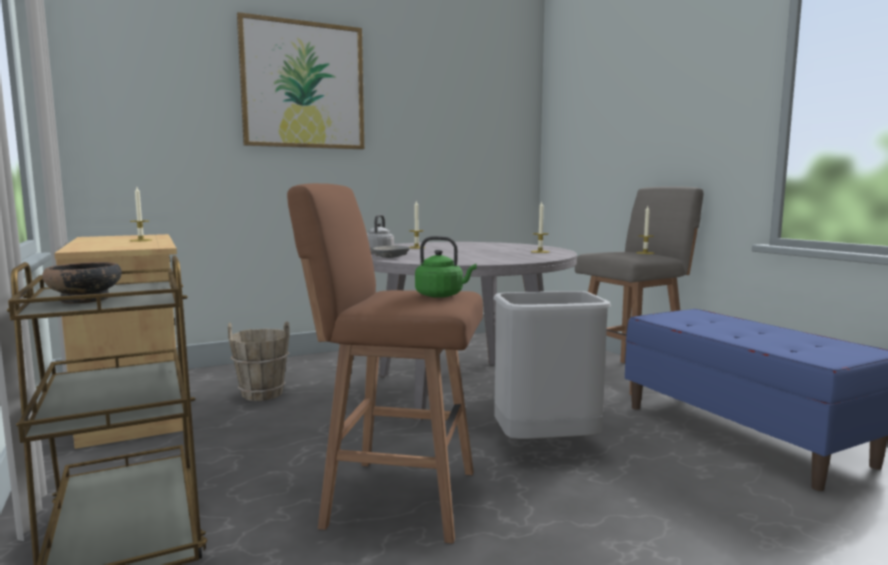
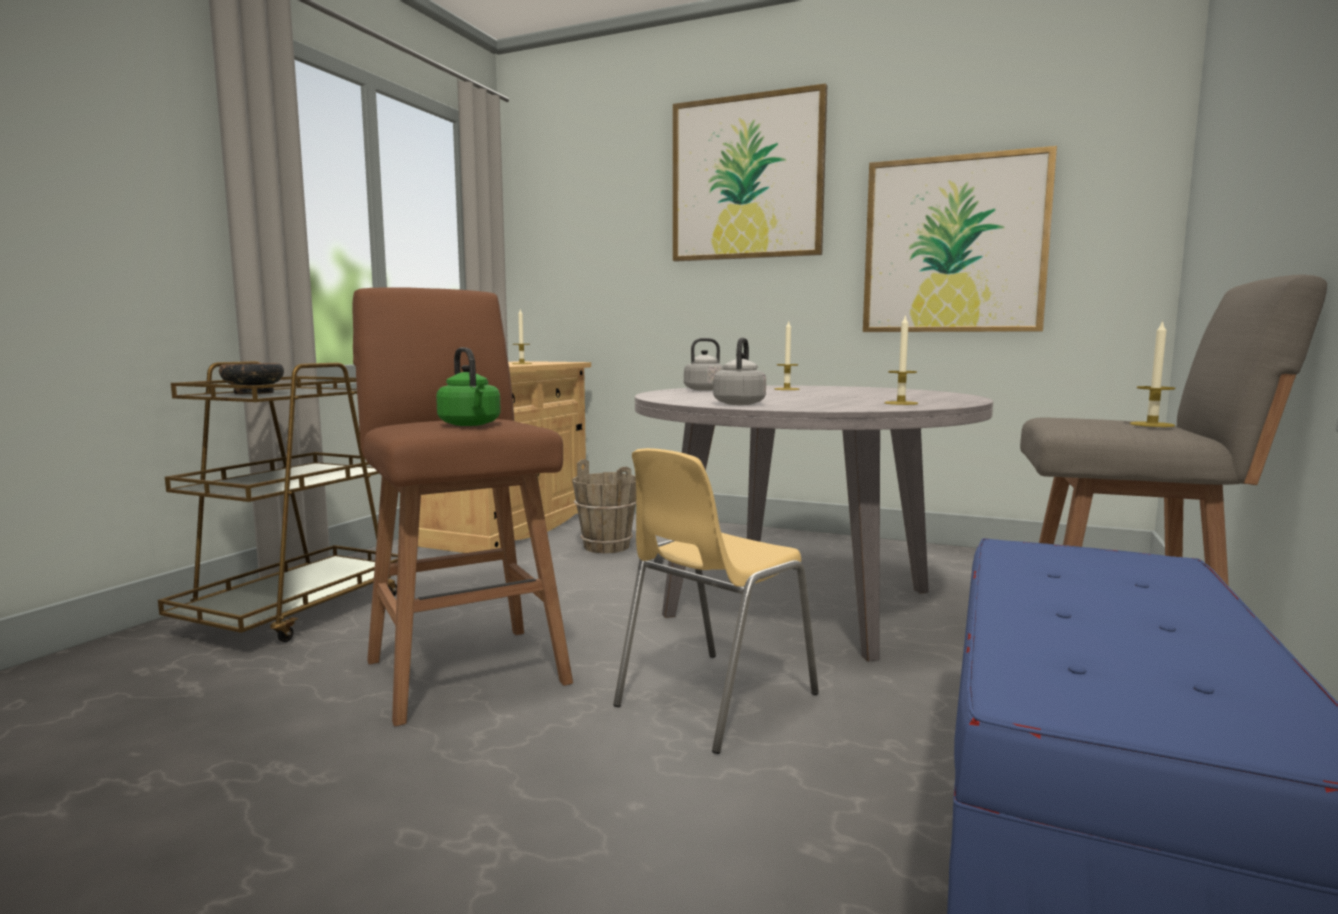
camera: 50 degrees right, 0 degrees up
grey bowl [372,245,410,258] -> none
grey trash can [493,291,611,439] -> yellow chair [613,448,819,754]
none -> grey kettle [713,337,766,405]
none -> picture [863,146,1057,332]

